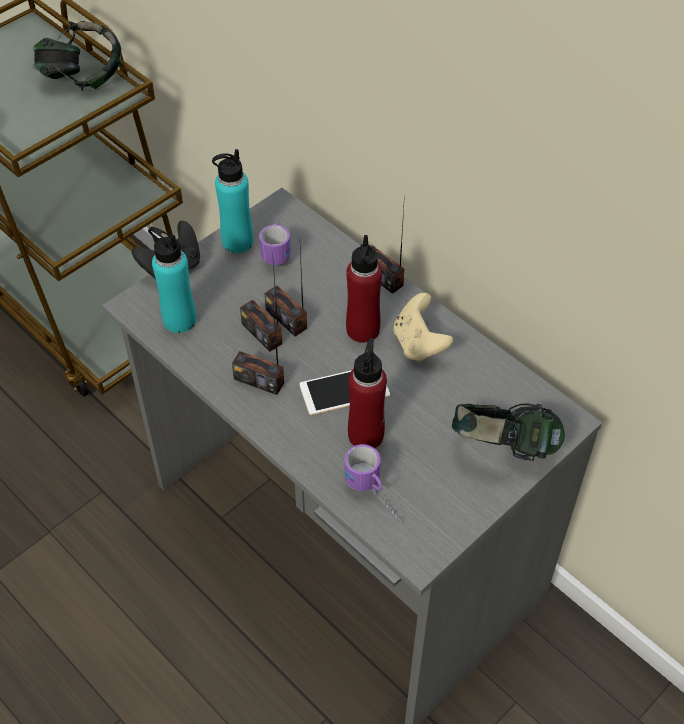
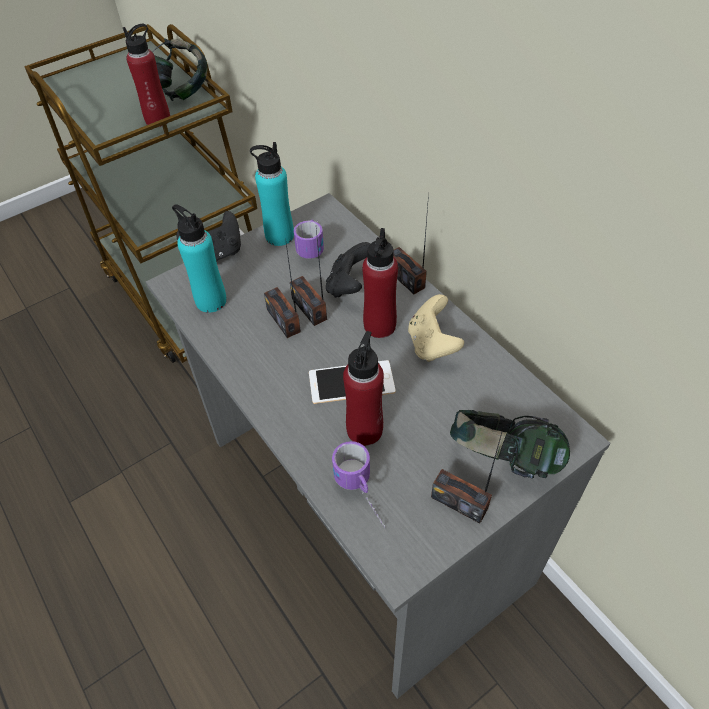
camera: 10 degrees right, 0 degrees up
radio [232,295,284,395] -> radio moved to [431,429,503,523]
none -> red bottle [123,24,170,127]
none -> black game controller [326,242,371,298]

